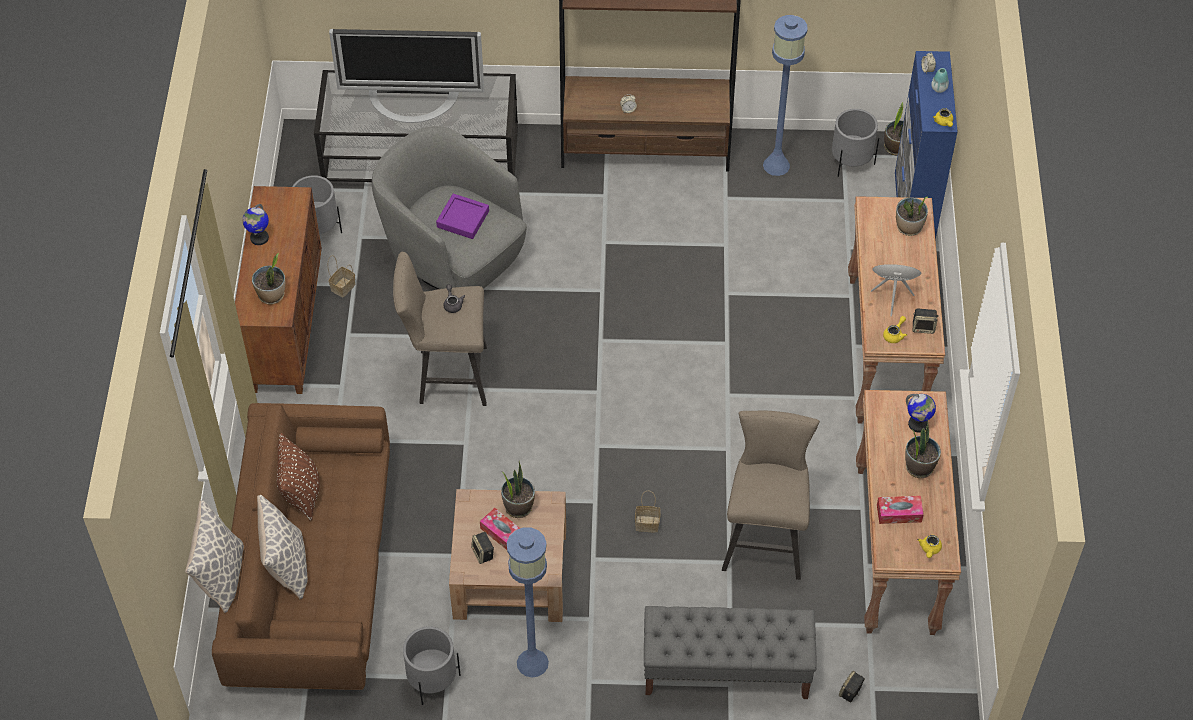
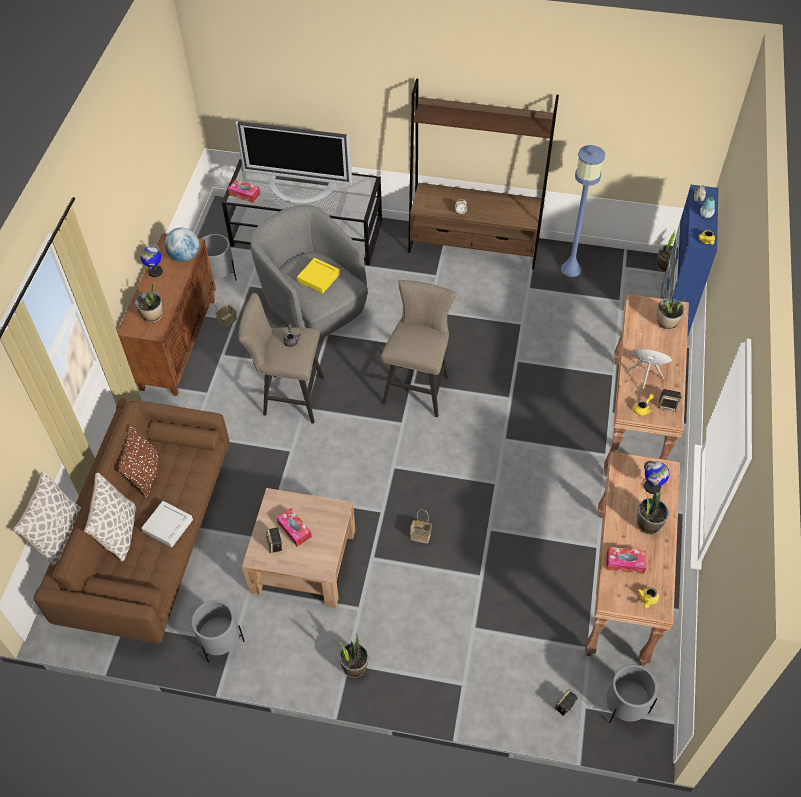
camera: 10 degrees right, 0 degrees up
purple tray [436,194,489,239] -> yellow tray [297,258,340,294]
potted plant [501,462,535,518] -> potted plant moved to [339,634,368,678]
blue floor lamp [507,527,549,677] -> none
grey bench [644,606,817,699] -> none
beige stool [722,411,820,580] -> beige stool moved to [381,280,457,417]
grey planter [832,109,879,177] -> grey planter moved to [606,664,657,723]
none -> grey tray [141,501,193,547]
none -> globe [165,227,199,262]
none -> tissue box [228,179,260,203]

